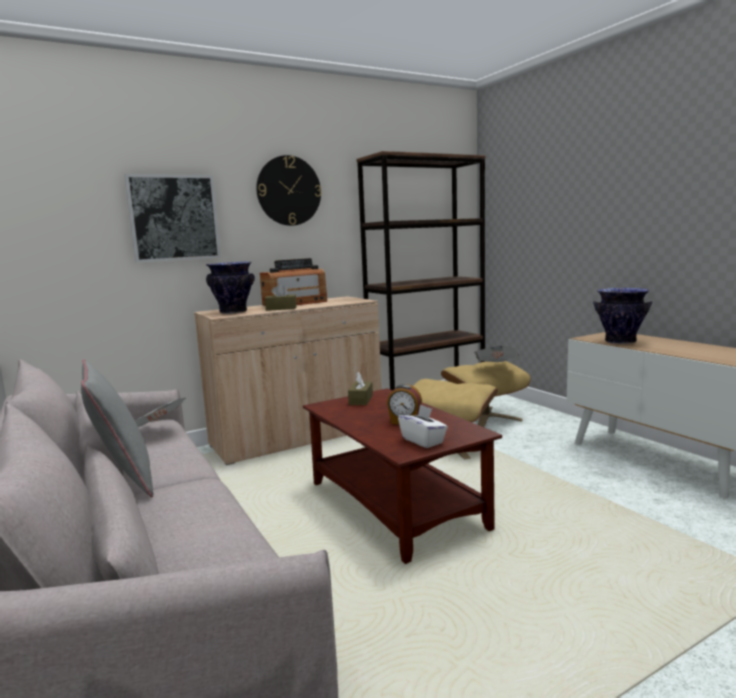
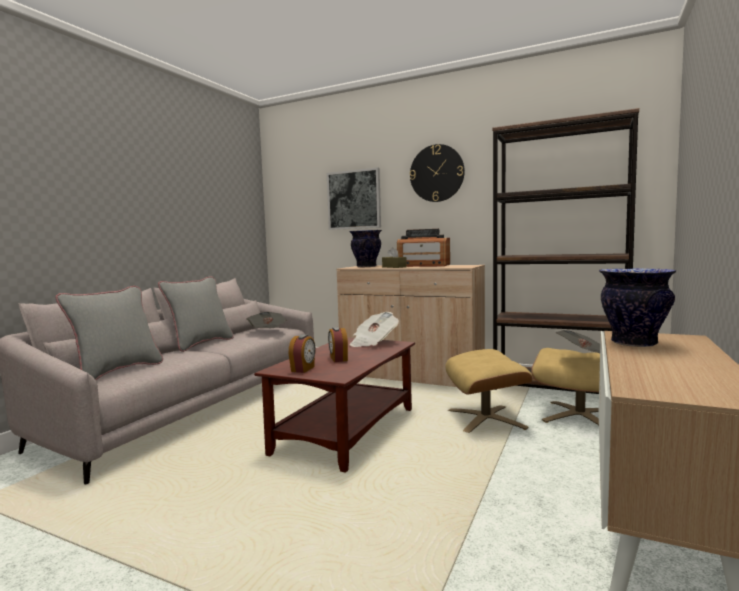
camera: 55 degrees right, 5 degrees down
brown tissue box [348,372,373,405] -> newspaper [350,312,399,347]
white tissue box [398,404,448,448] -> alarm clock [289,334,316,373]
none -> grey pillow [55,286,163,380]

